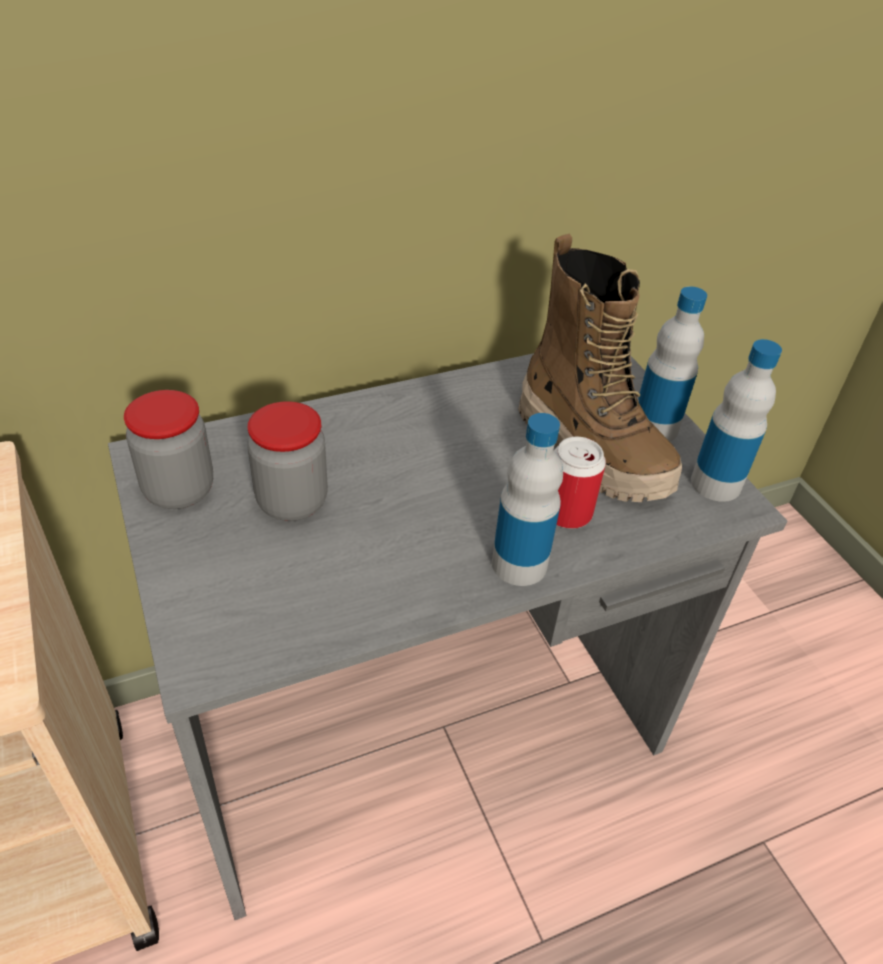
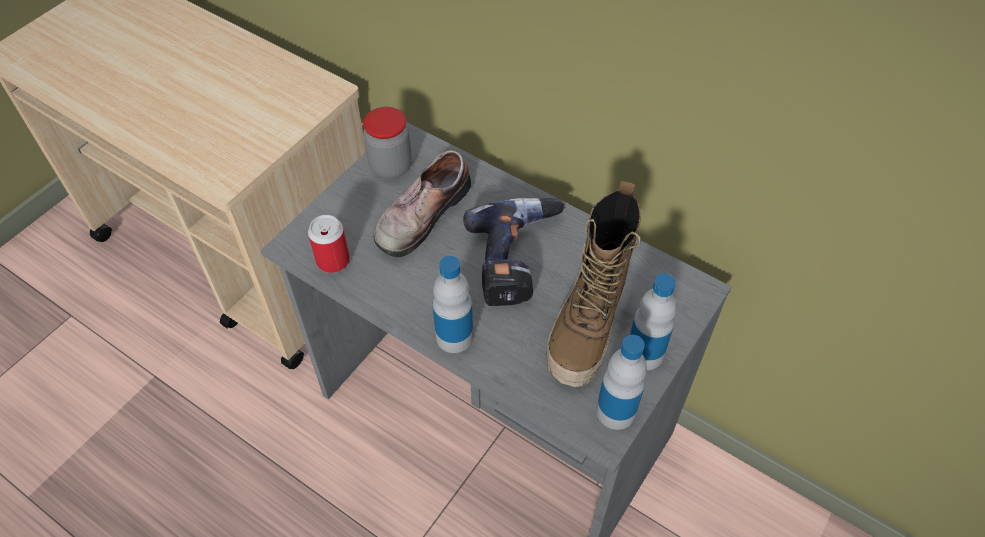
camera: 60 degrees right, 10 degrees up
jar [247,401,328,521] -> shoe [373,150,471,257]
can [554,437,606,529] -> can moved to [308,215,350,273]
none -> power drill [463,198,566,306]

